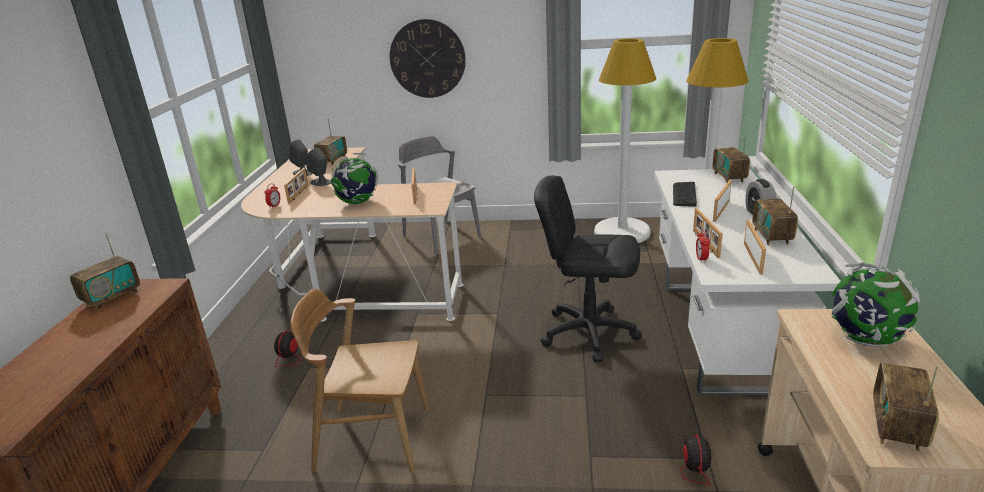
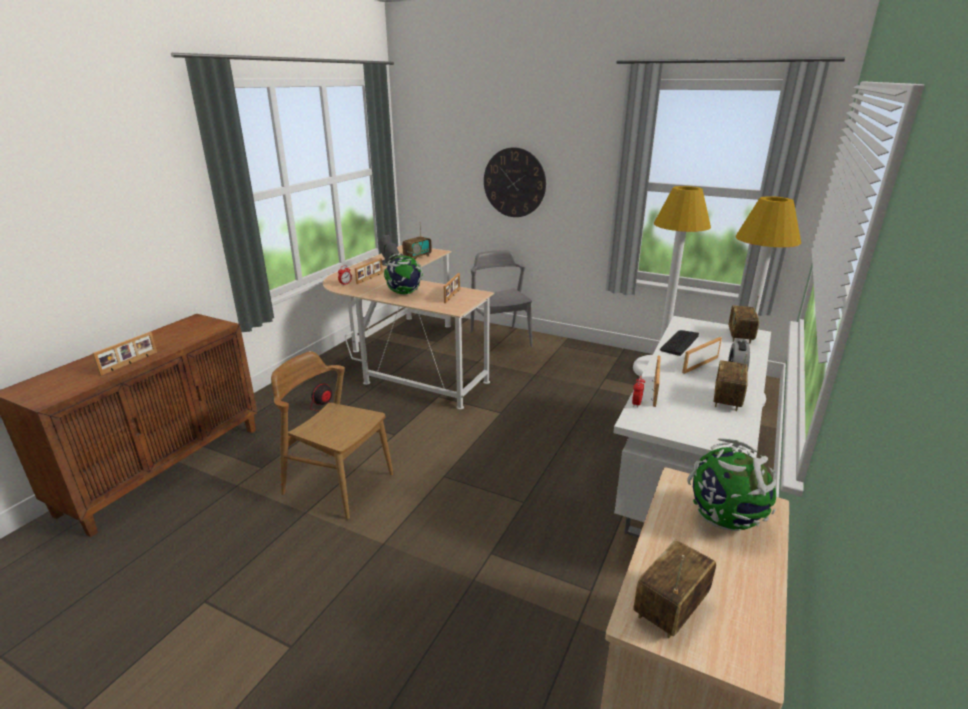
camera: 20 degrees right, 0 degrees up
radio [70,232,140,311] -> none
black office chair [534,175,641,362] -> none
fan [618,434,711,486] -> none
picture frame [744,220,766,274] -> picture frame moved to [92,332,157,375]

